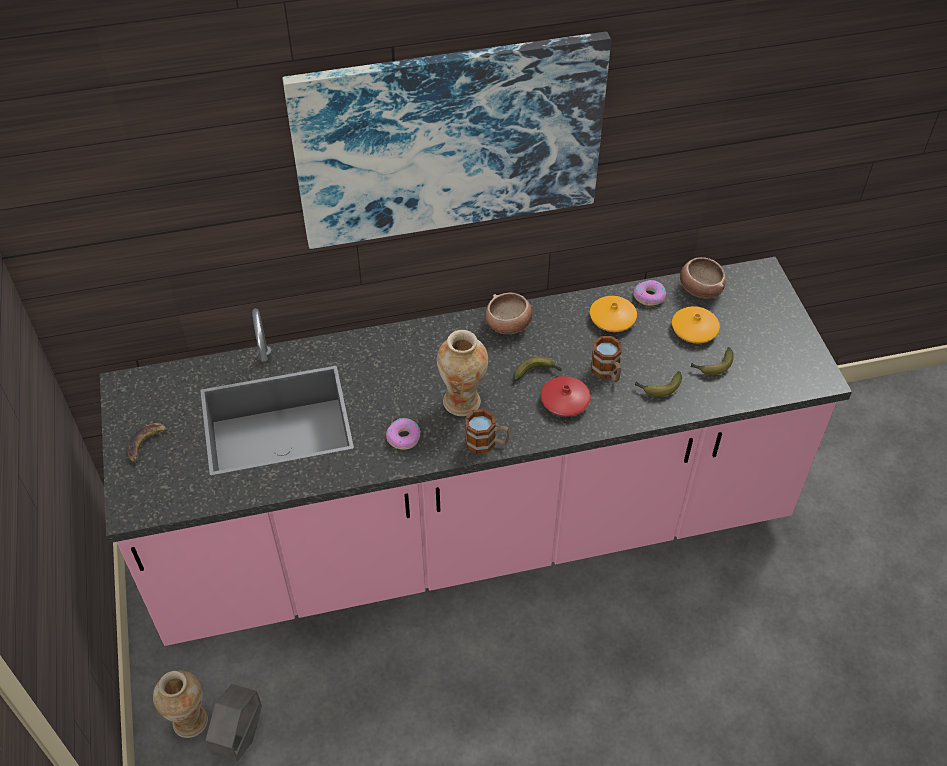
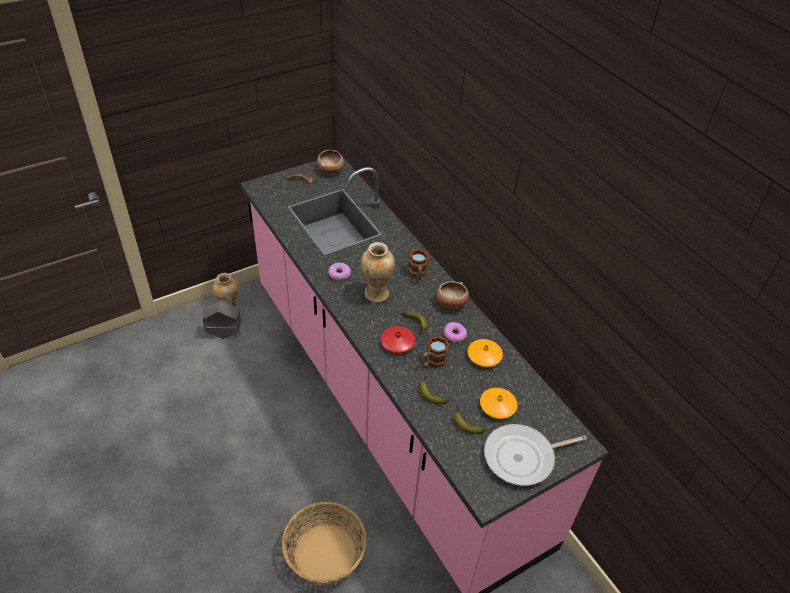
camera: 70 degrees right, 5 degrees down
picture [283,32,611,249] -> none
mug [465,409,510,454] -> mug moved to [408,249,429,280]
donut [634,280,666,306] -> donut moved to [444,322,467,342]
bowl [680,257,726,298] -> bowl moved to [317,150,344,174]
none -> basket [282,502,367,585]
none -> frying pan [484,424,587,486]

